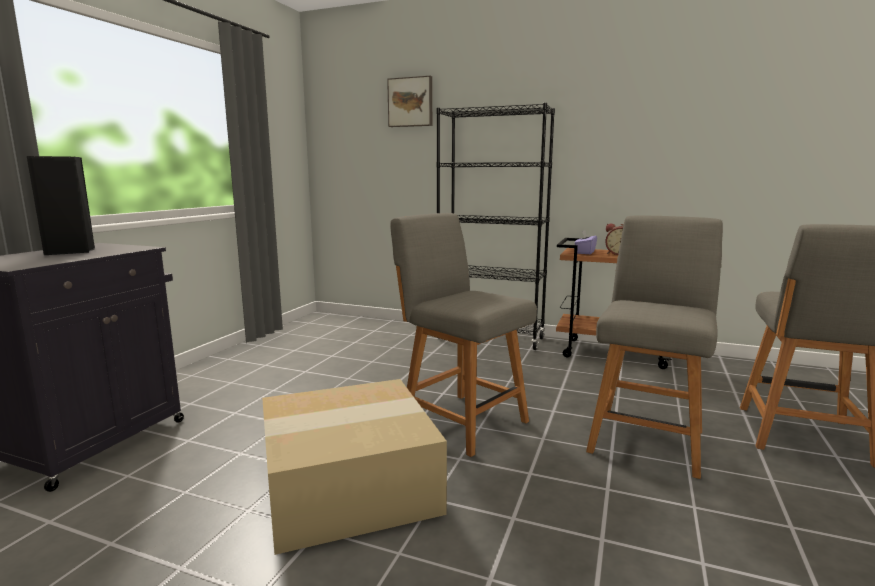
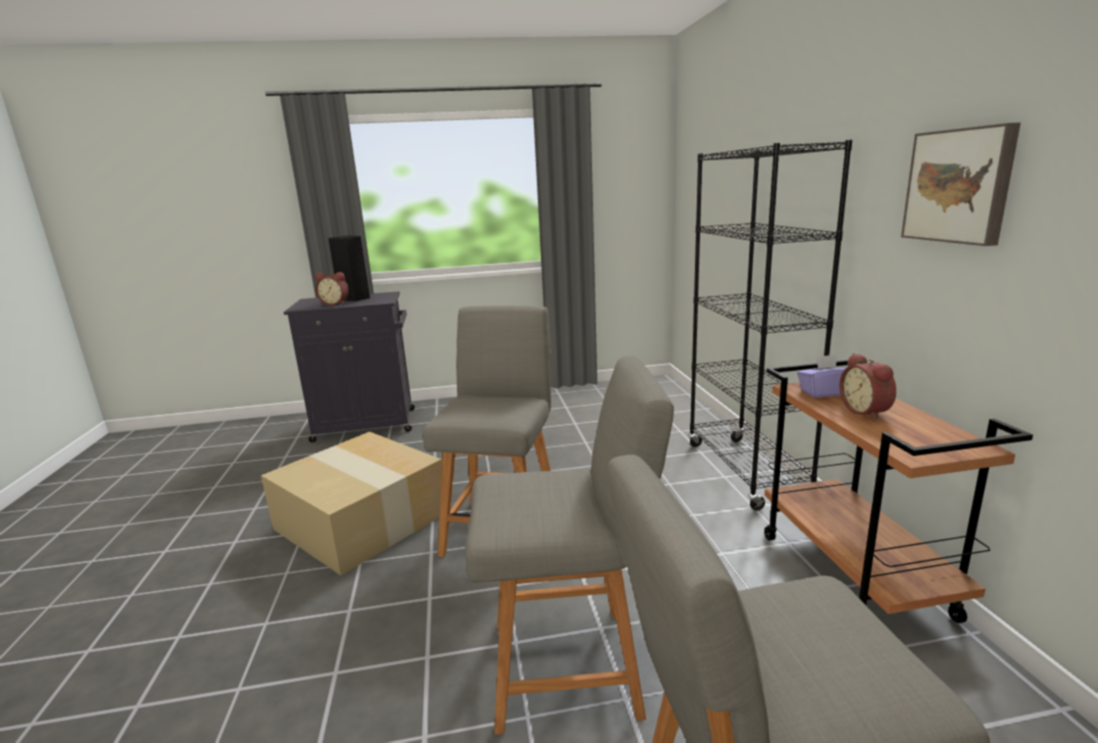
camera: 60 degrees right, 5 degrees up
picture [387,76,432,127] -> picture moved to [901,122,1021,246]
none -> alarm clock [315,272,349,305]

